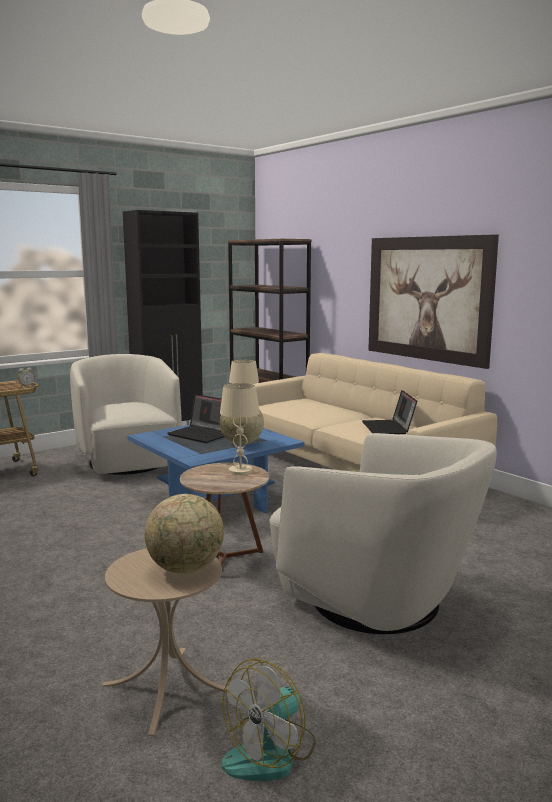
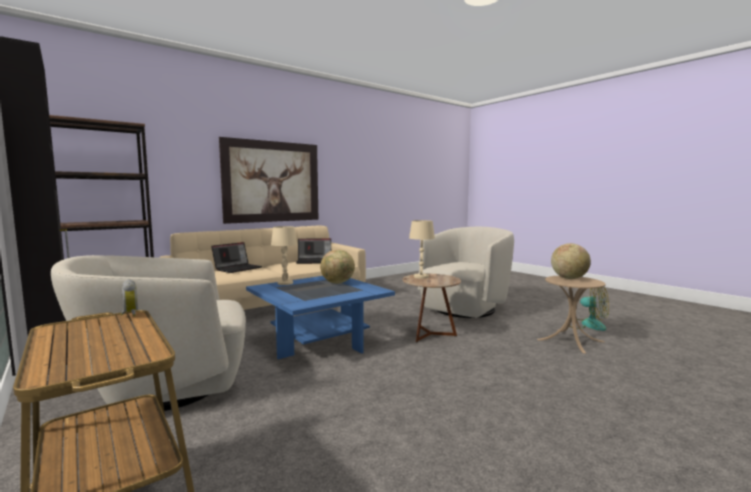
camera: 90 degrees left, 5 degrees down
laptop [167,394,225,443] -> laptop moved to [211,242,262,273]

